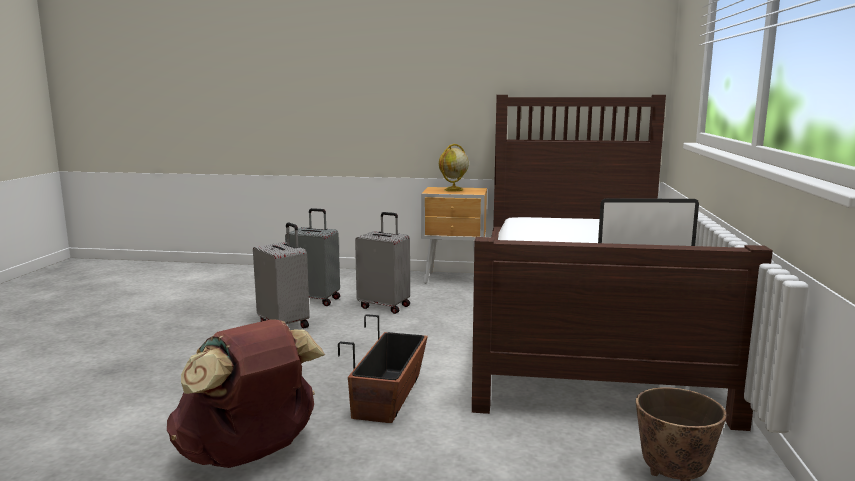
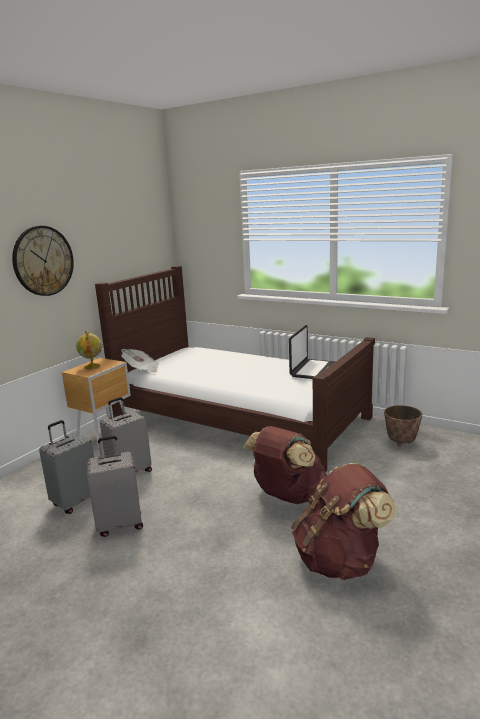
camera: 65 degrees left, 5 degrees up
planter [338,314,428,423] -> brown backpack [242,426,327,504]
none -> wall clock [12,226,74,296]
none -> newspaper [121,349,159,373]

